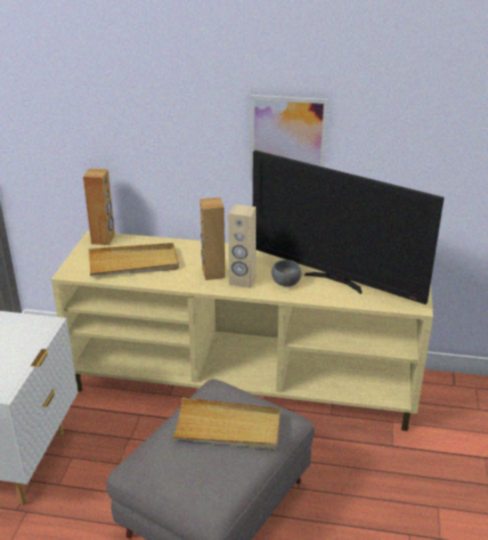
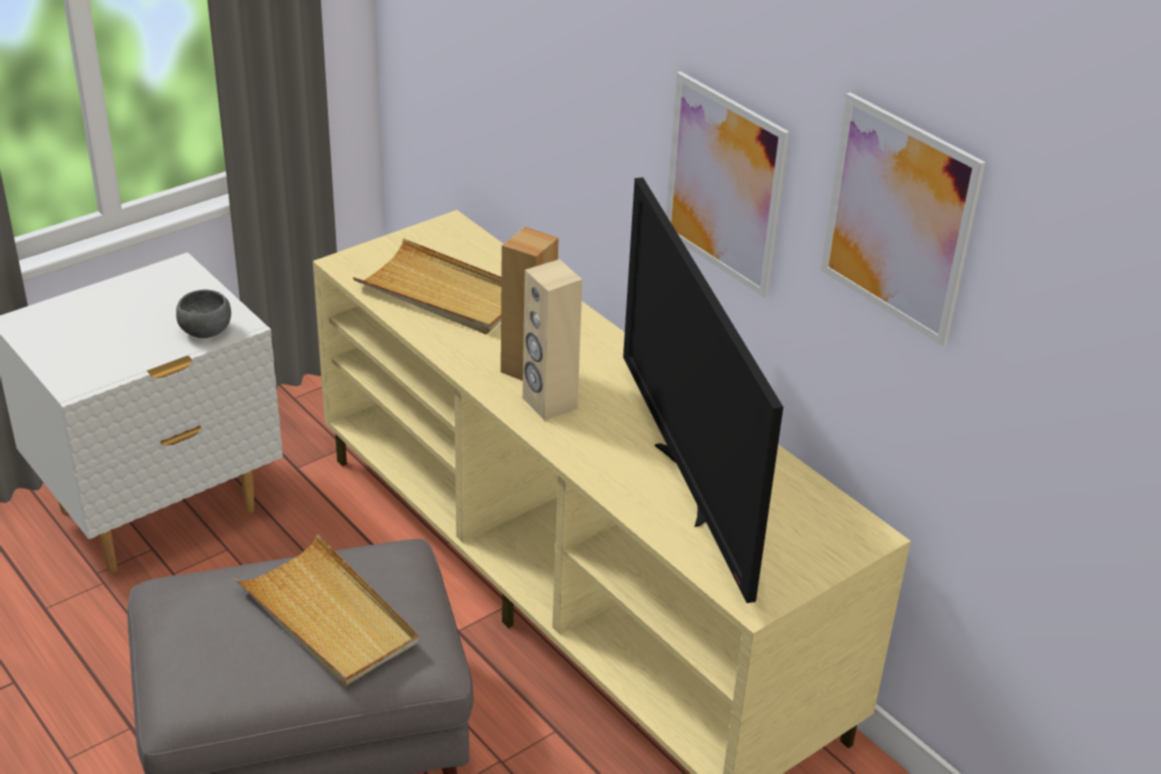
camera: 40 degrees right, 5 degrees up
brown speaker [83,169,115,245] -> none
grey bowl [272,260,302,287] -> grey bowl moved to [176,289,231,338]
none -> picture [820,92,986,346]

